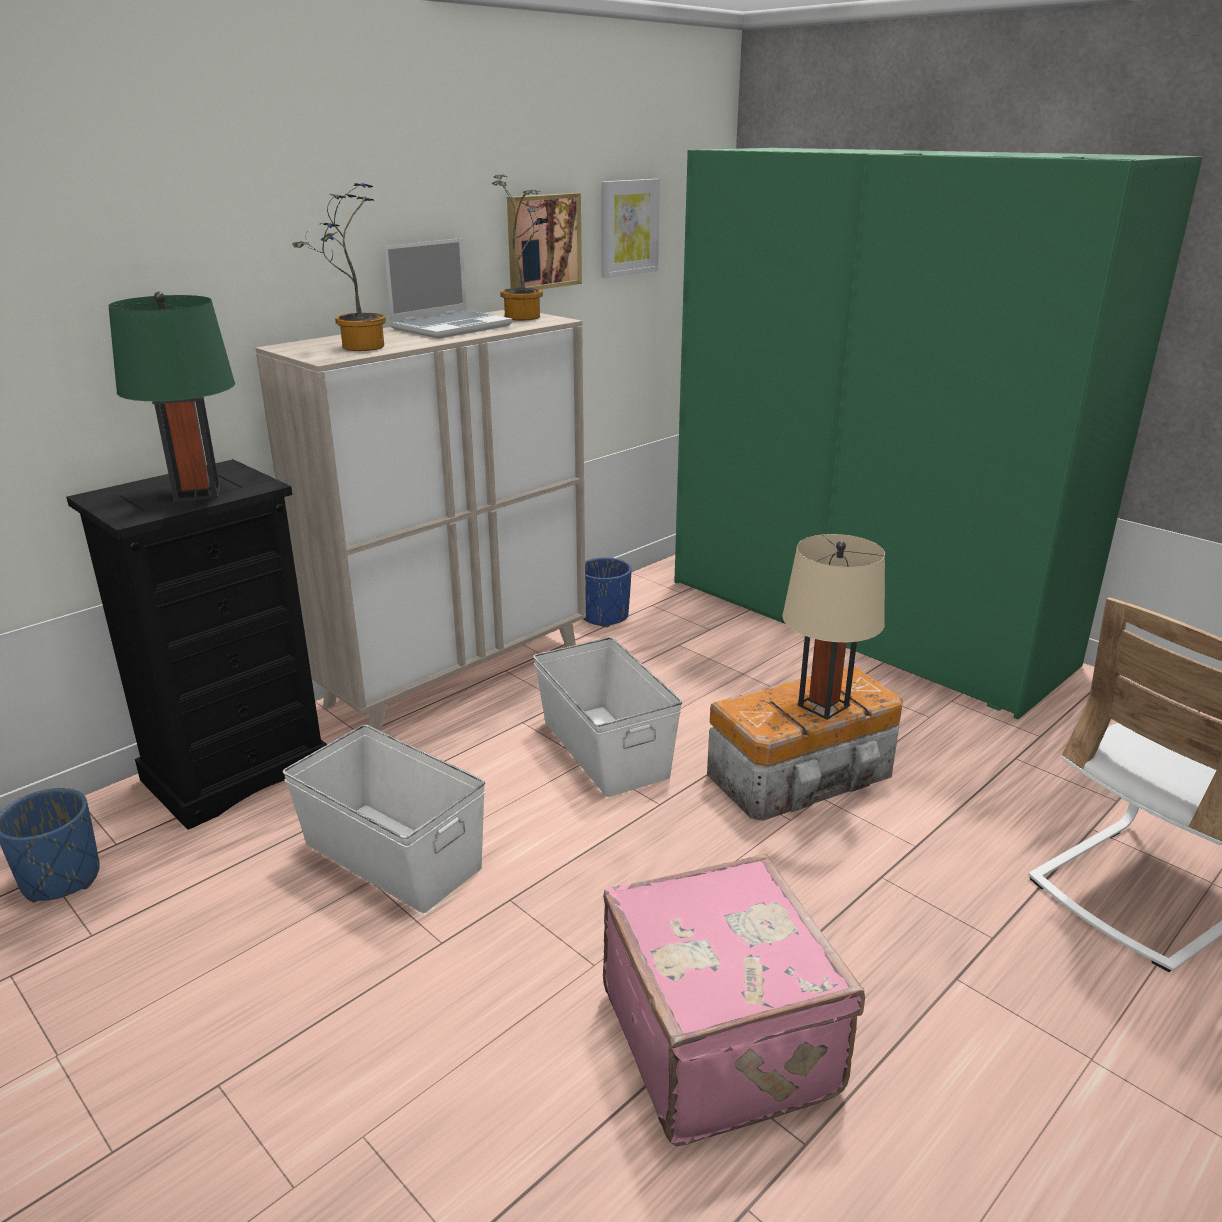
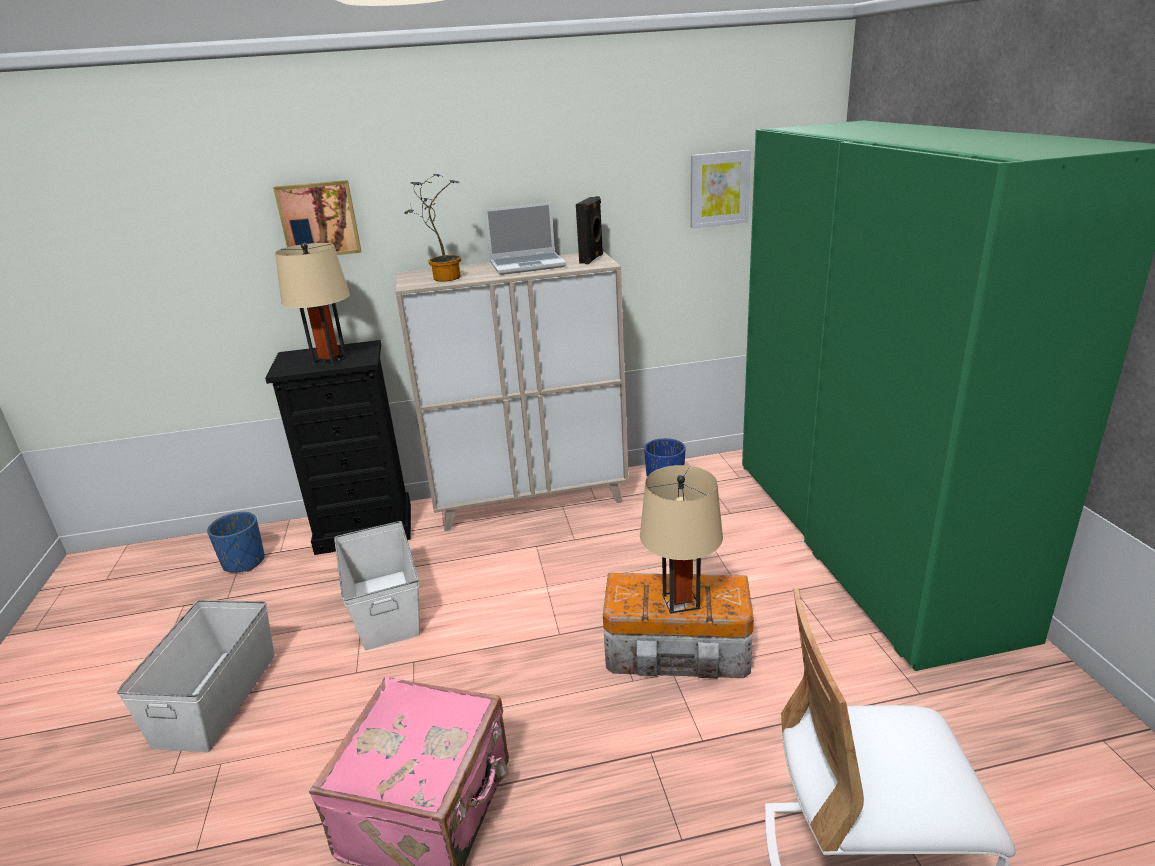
camera: 35 degrees right, 0 degrees up
green table lamp [108,291,235,502] -> beige table lamp [275,243,350,366]
potted plant [492,174,549,320] -> black speaker [576,196,603,264]
picture [507,193,582,289] -> picture moved to [273,180,361,255]
white storage box [533,637,682,797] -> white storage box moved to [117,600,275,752]

